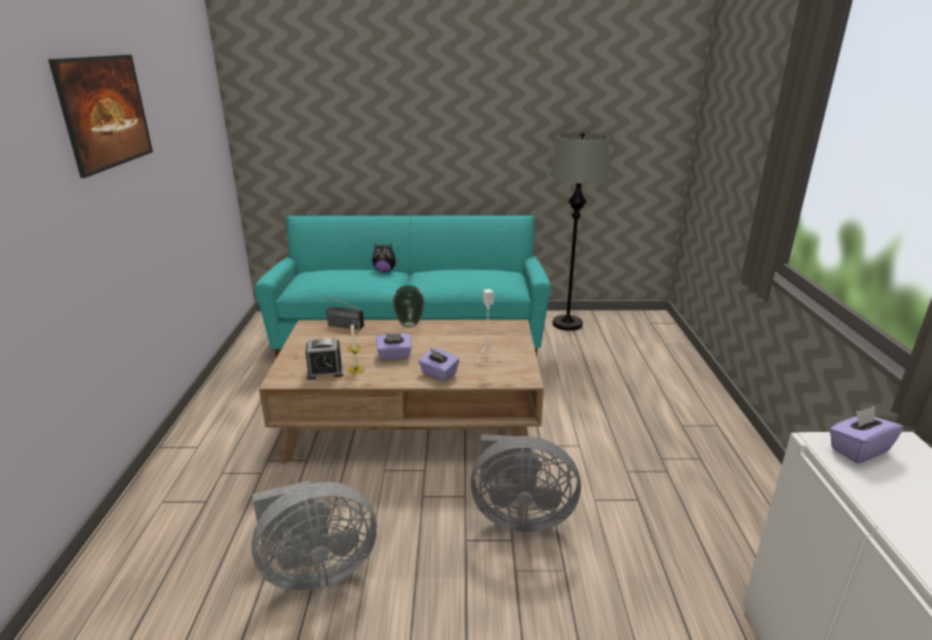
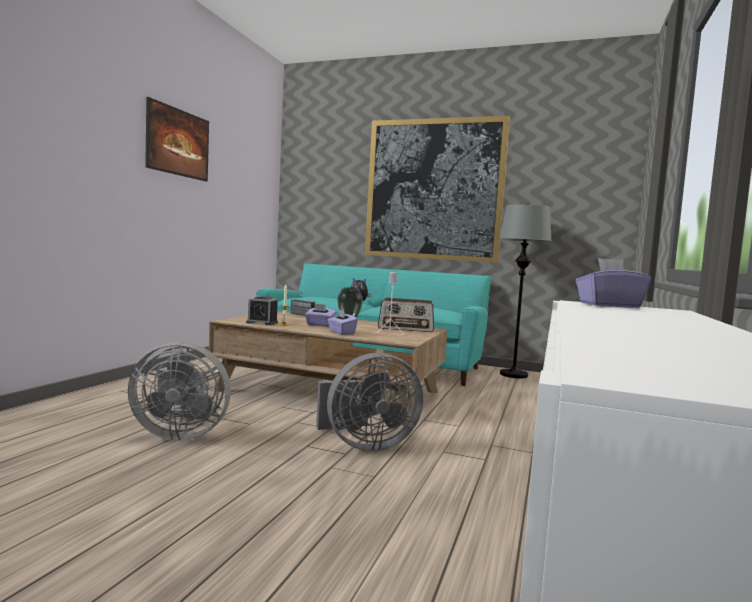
camera: 20 degrees right, 20 degrees down
grey fan [471,434,581,532] -> grey fan turned 45 degrees counterclockwise [316,353,423,451]
none -> picture [365,116,510,263]
none -> radio [378,298,434,332]

